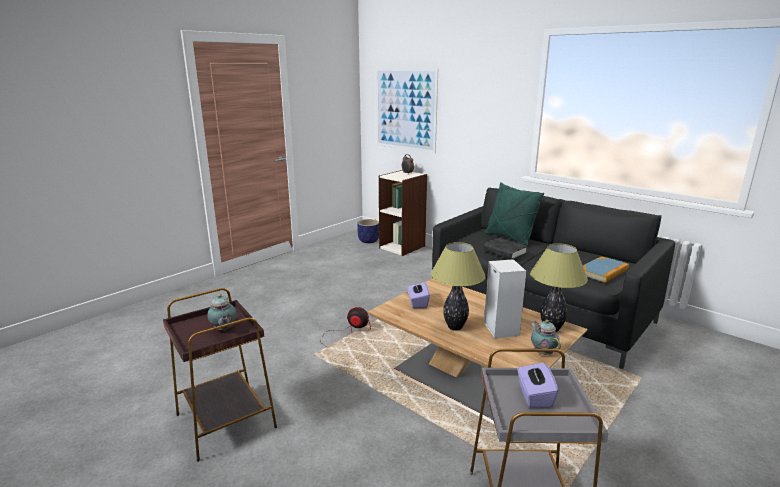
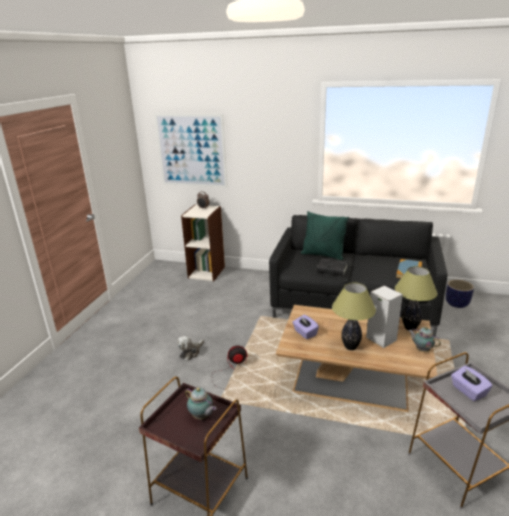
camera: 25 degrees left, 5 degrees up
planter [357,219,379,243] -> planter moved to [445,279,474,308]
none -> plush toy [177,336,204,361]

